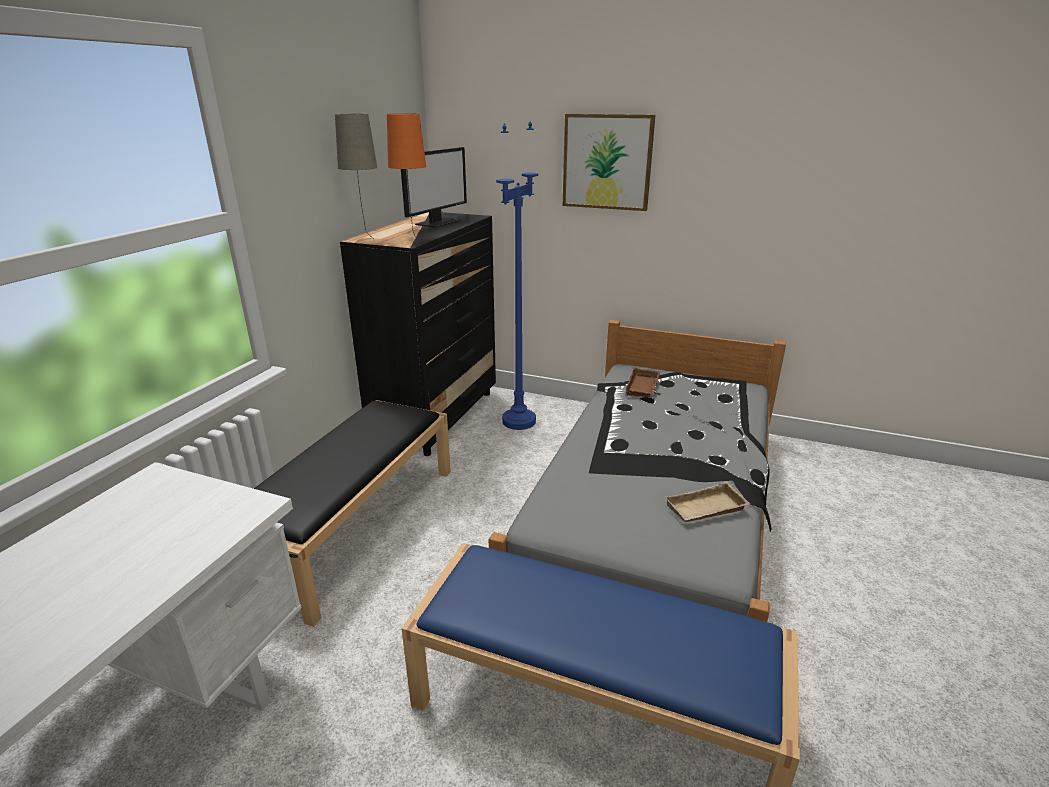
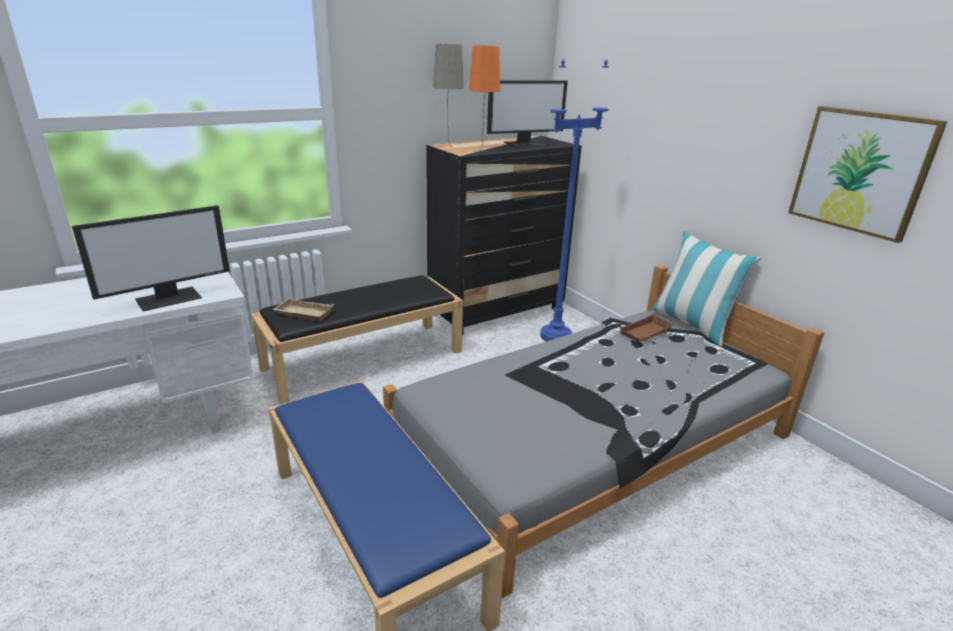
camera: 35 degrees right, 0 degrees up
picture [563,114,655,211] -> picture moved to [788,106,948,243]
beige tray [665,482,750,522] -> beige tray moved to [273,298,334,321]
none -> monitor [72,205,230,312]
none -> pillow [652,231,761,346]

